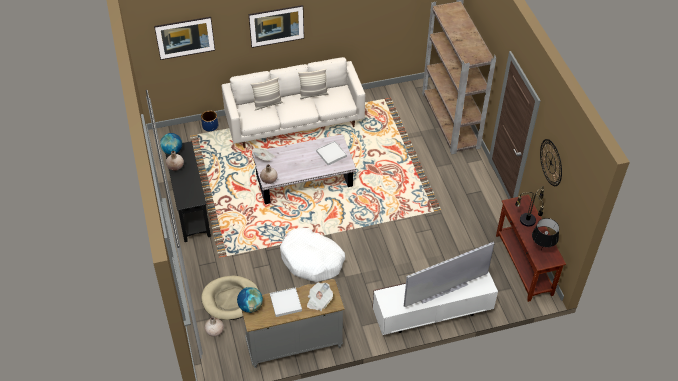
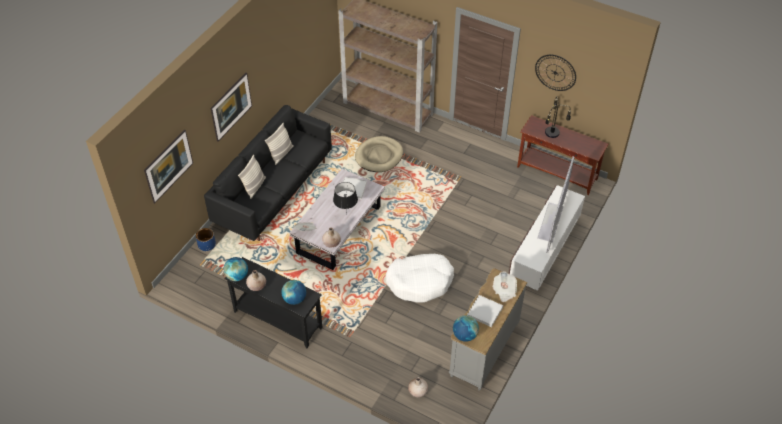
camera: 45 degrees left, 0 degrees up
beige dog bed [201,276,259,320] -> beige dog bed moved to [355,136,403,172]
white sofa [221,57,365,148] -> black sofa [204,105,332,241]
black table lamp [532,218,559,251] -> black table lamp moved to [333,182,358,209]
none -> globe [281,280,306,305]

